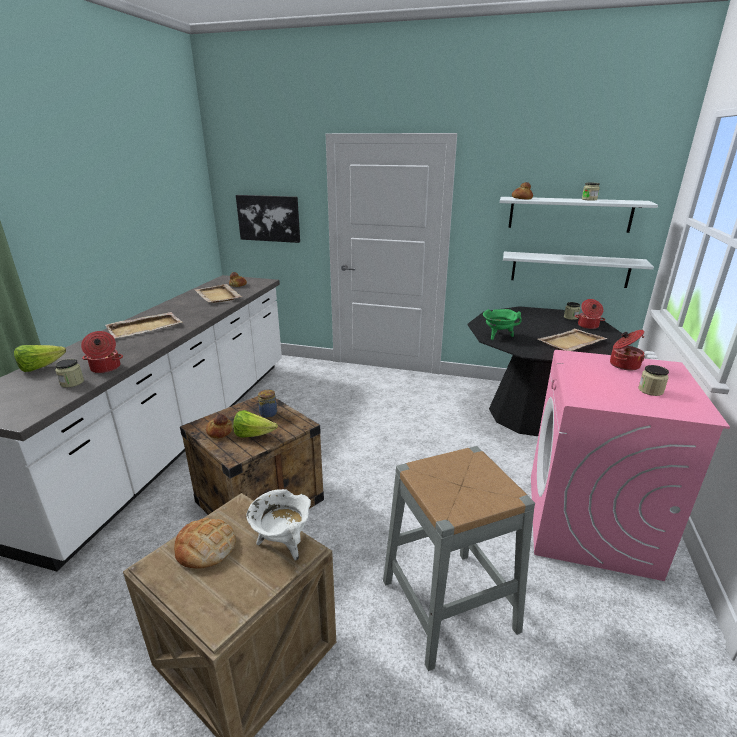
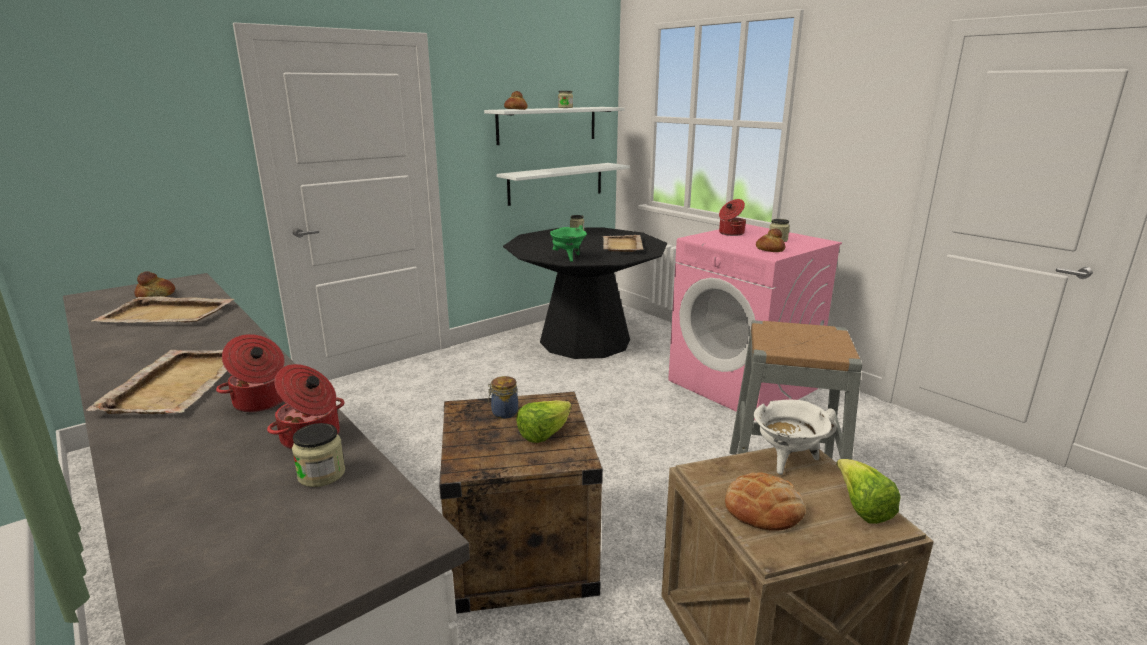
camera: 55 degrees left, 5 degrees down
lettuce [14,345,66,372] -> lettuce moved to [836,459,901,524]
bread [206,414,233,438] -> bread moved to [756,228,785,252]
picture [236,195,300,243] -> none
cooking pot [575,299,605,329] -> cooking pot moved to [216,334,284,412]

